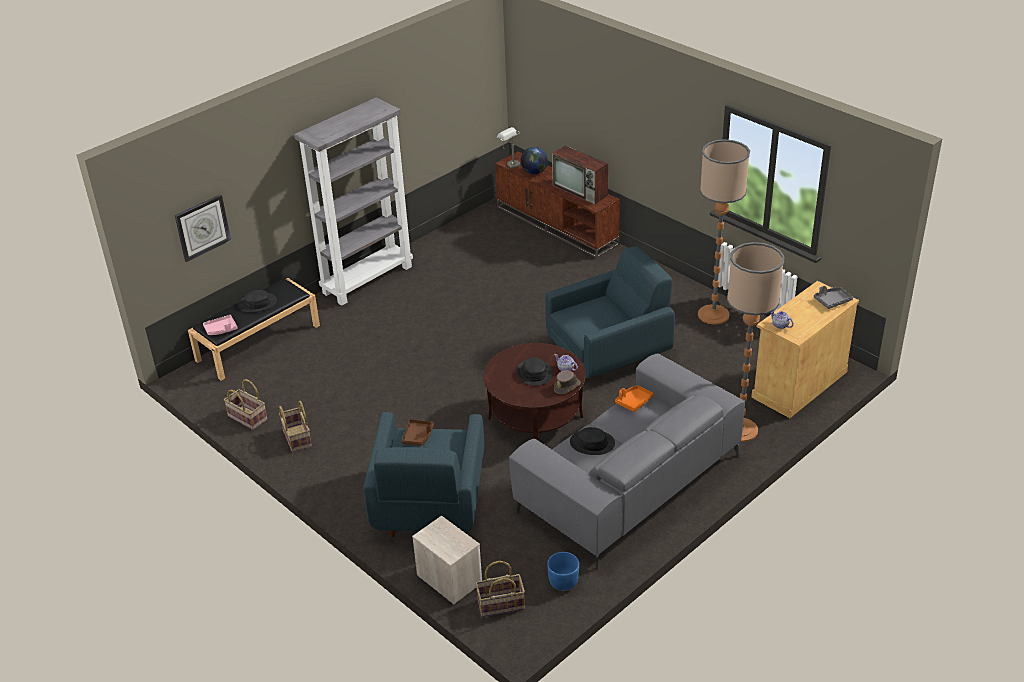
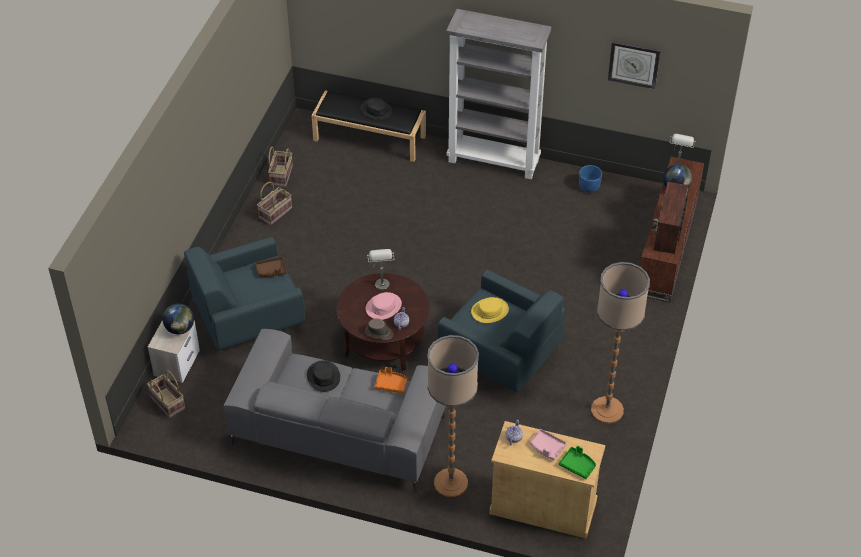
camera: 60 degrees right, 10 degrees up
wall clock [174,194,231,262] -> wall clock moved to [608,41,660,89]
pink tray [203,315,238,335] -> pink tray moved to [530,429,567,461]
black hat [517,357,553,386] -> pink hat [366,292,402,320]
blue planter [547,552,579,591] -> blue planter moved to [579,165,602,193]
grey tray [814,286,853,309] -> green tray [559,446,596,479]
none -> globe [162,303,194,335]
none -> grey table lamp [367,249,395,291]
none -> yellow hat [471,297,509,323]

